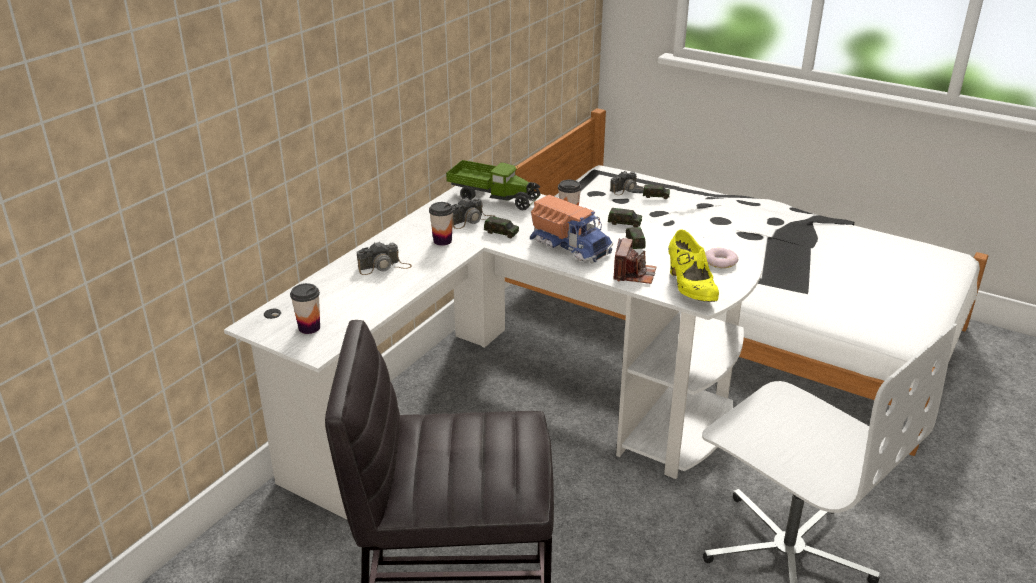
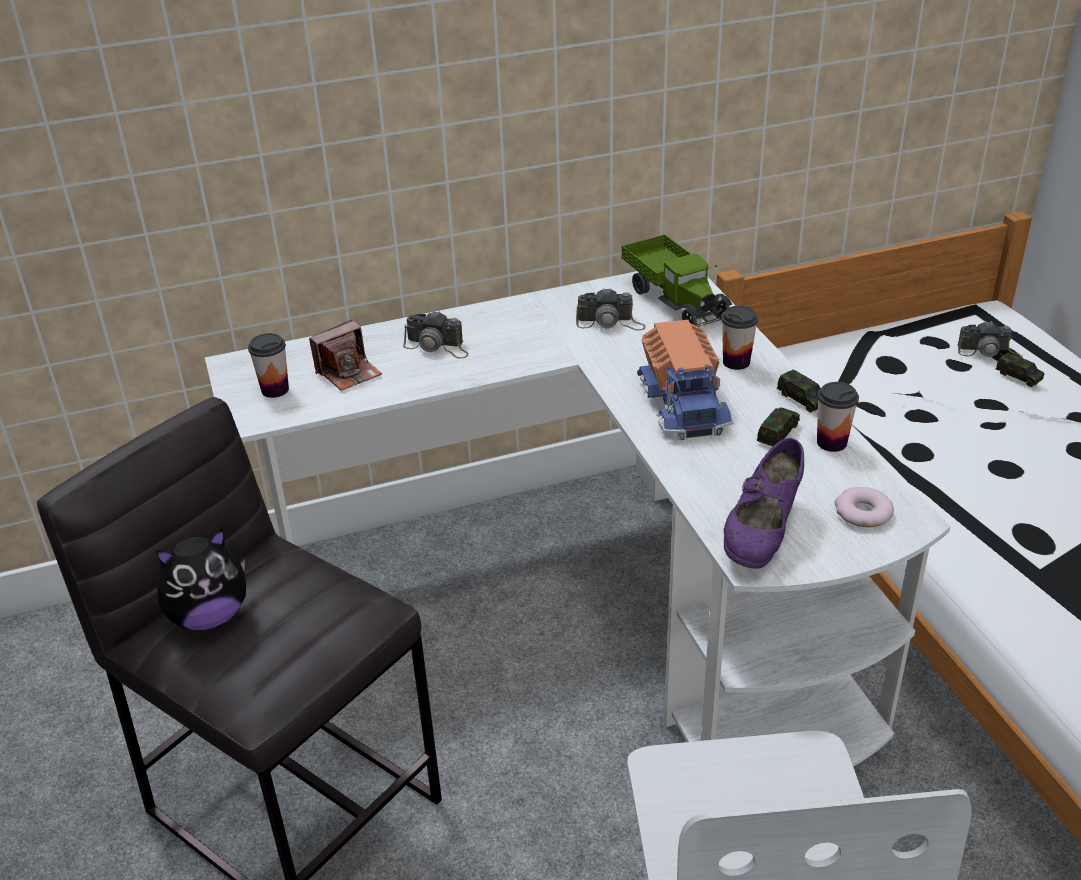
camera: 40 degrees right, 5 degrees up
cup [429,202,454,246] -> cup moved to [817,382,859,452]
toy car [484,216,519,238] -> none
camera [613,238,657,284] -> camera moved to [309,320,382,391]
yellow shoe [668,230,719,302] -> purple shoe [724,438,804,568]
none -> plush toy [156,528,246,630]

